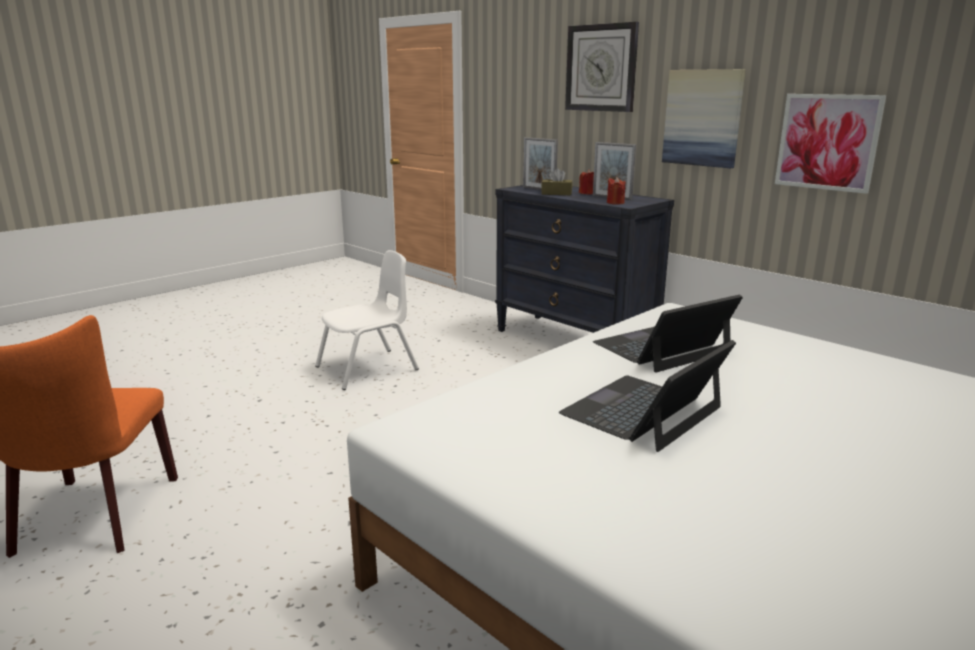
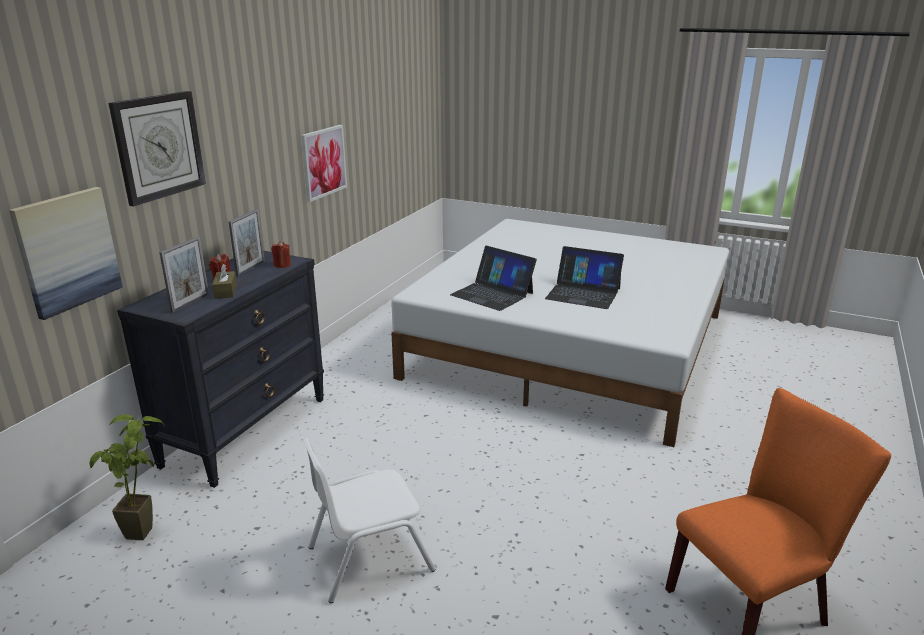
camera: 110 degrees left, 5 degrees up
white chair [315,250,419,390] -> white chair turned 60 degrees counterclockwise [302,438,436,603]
picture [662,69,746,168] -> picture moved to [9,187,123,320]
none -> potted plant [90,415,165,540]

